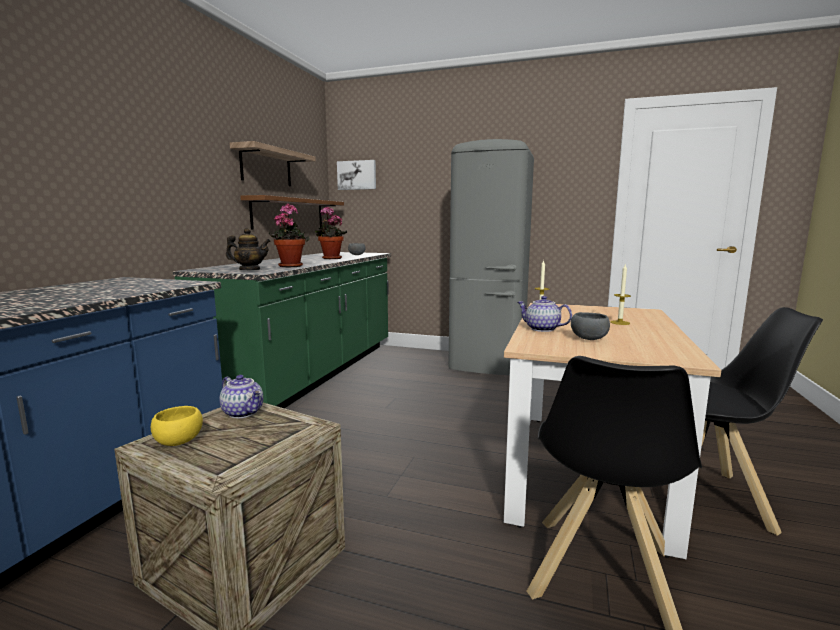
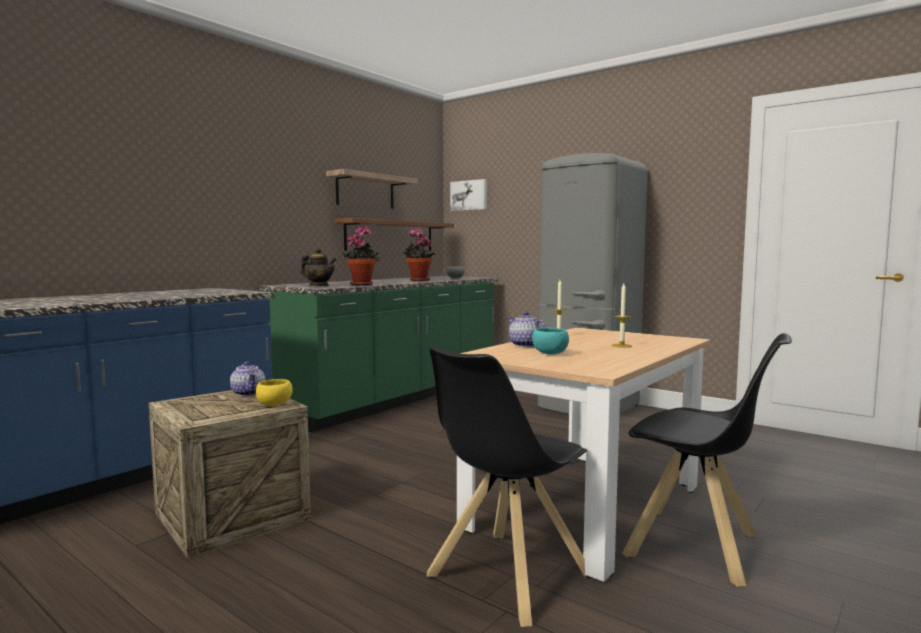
camera: 20 degrees right, 5 degrees down
yellow bowl [151,406,203,446] -> yellow bowl moved to [256,379,293,406]
grey bowl [571,312,610,340] -> turquoise bowl [532,328,569,354]

